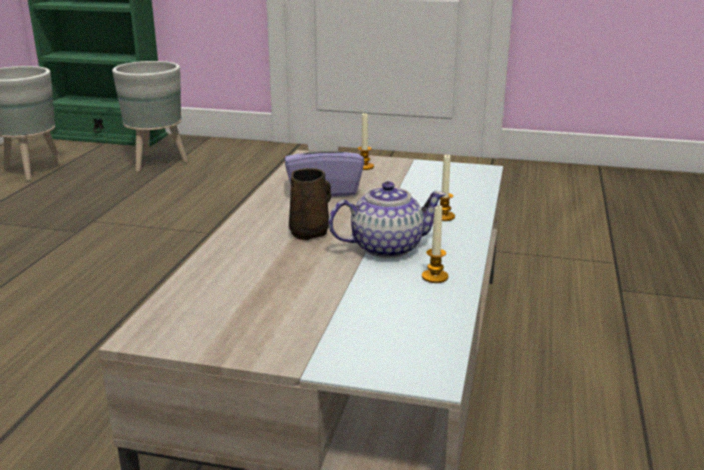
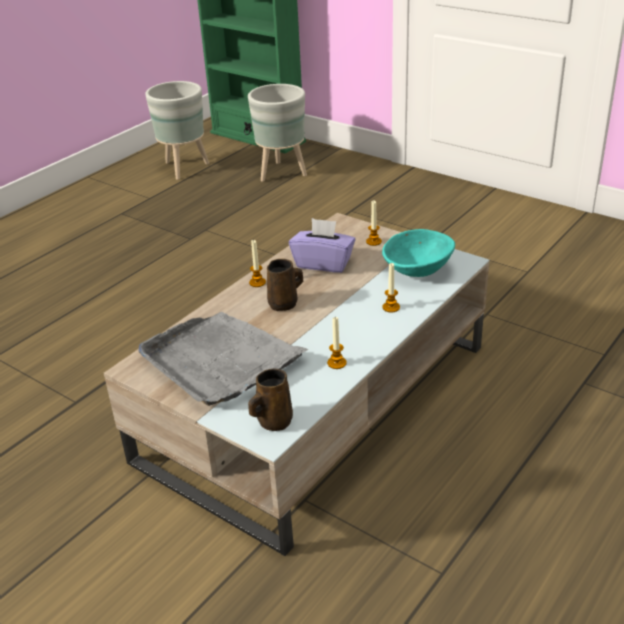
camera: 25 degrees right, 10 degrees up
teapot [328,181,446,258] -> none
none -> grey tray [139,312,309,406]
none -> brown mug [248,368,293,431]
none -> candle [249,240,266,287]
none -> turquoise bowl [382,229,455,277]

